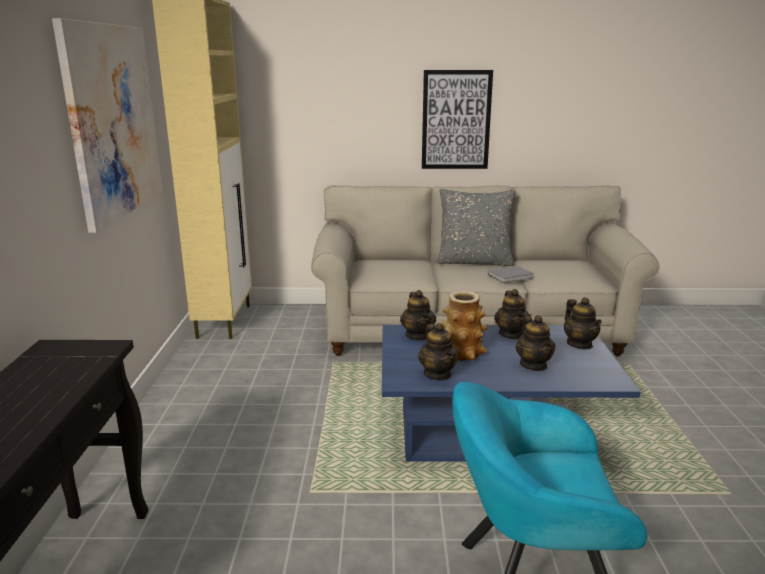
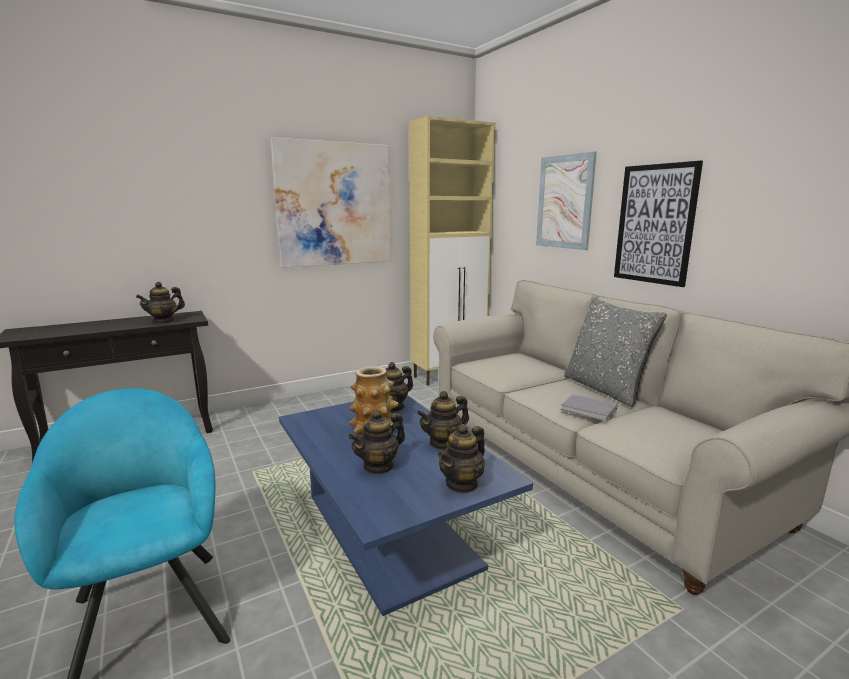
camera: 60 degrees right, 5 degrees down
teapot [418,323,459,381] -> teapot moved to [136,282,185,324]
none -> picture [536,152,597,250]

